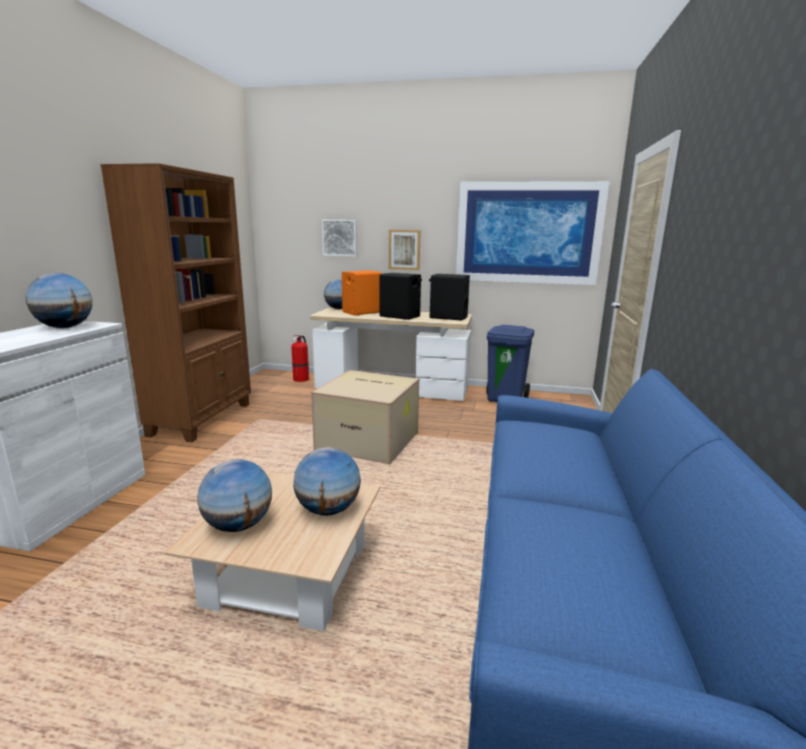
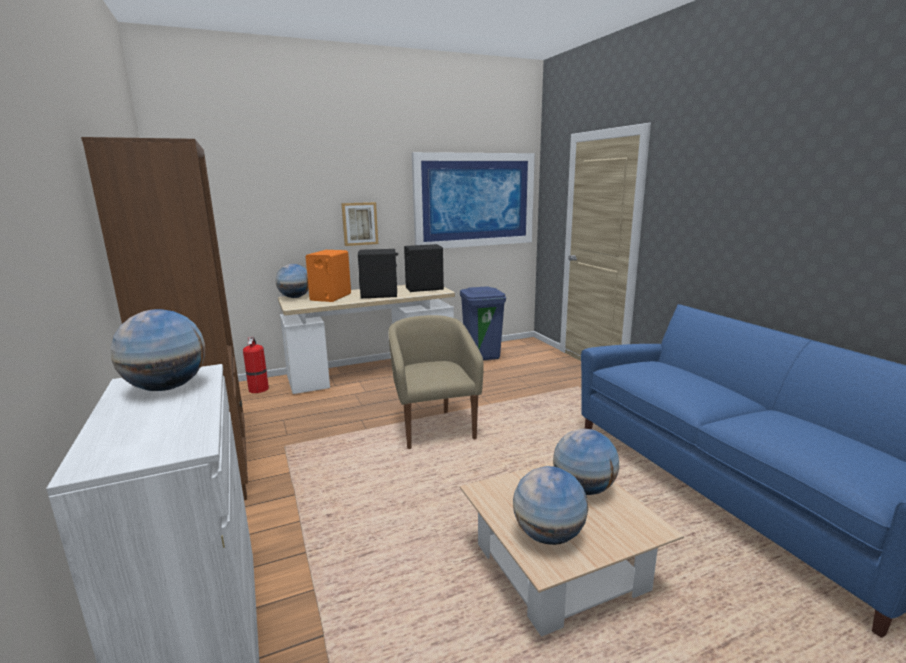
camera: 35 degrees left, 0 degrees up
cardboard box [311,370,419,464] -> beige armchair [388,315,484,449]
picture [322,220,357,256] -> none

